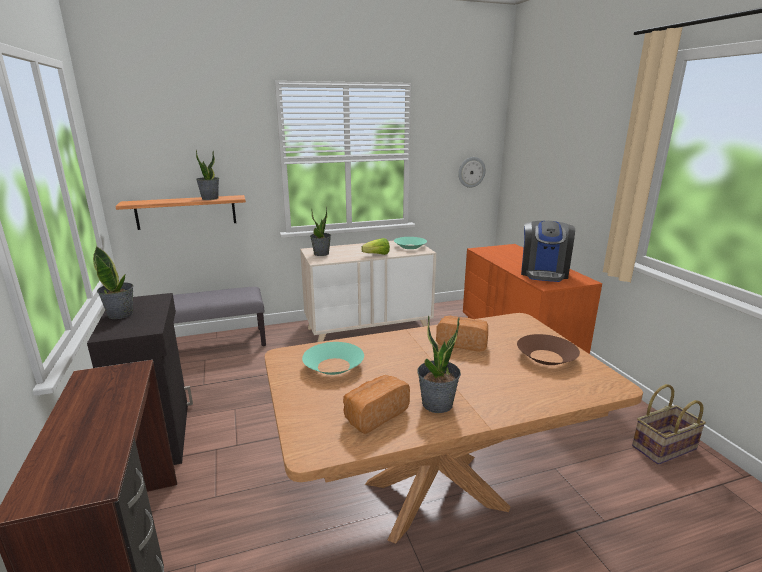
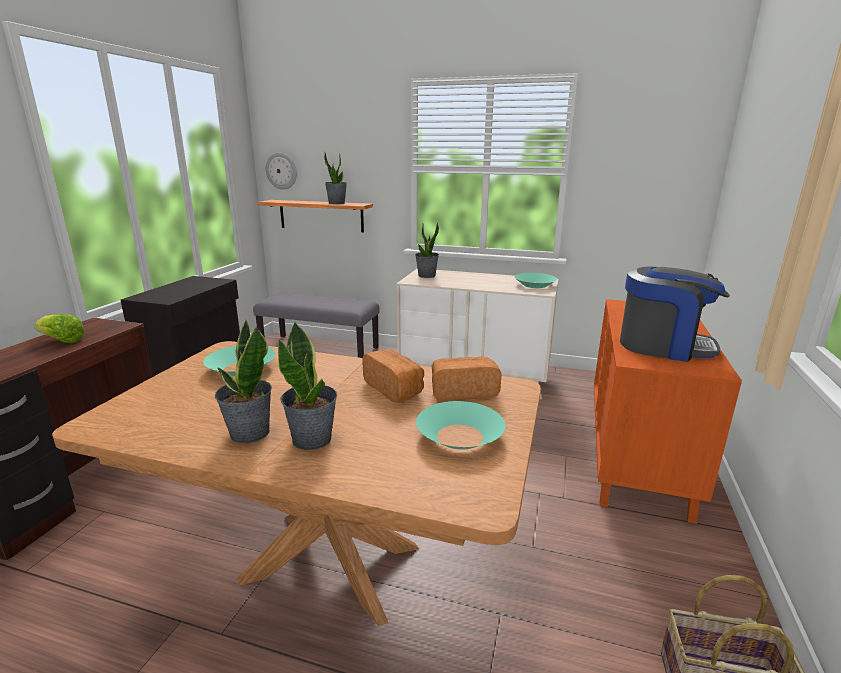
camera: 35 degrees right, 0 degrees up
potted plant [93,246,133,319] -> potted plant moved to [278,322,337,450]
bread [343,375,410,434] -> bread moved to [432,357,502,401]
lettuce [361,238,390,255] -> lettuce moved to [34,314,85,343]
wall clock [458,157,486,188] -> wall clock moved to [266,153,297,190]
brown bowl [517,334,580,365] -> turquoise bowl [416,401,505,450]
coffee machine [521,221,575,282] -> coffee machine turned 120 degrees counterclockwise [620,266,730,362]

